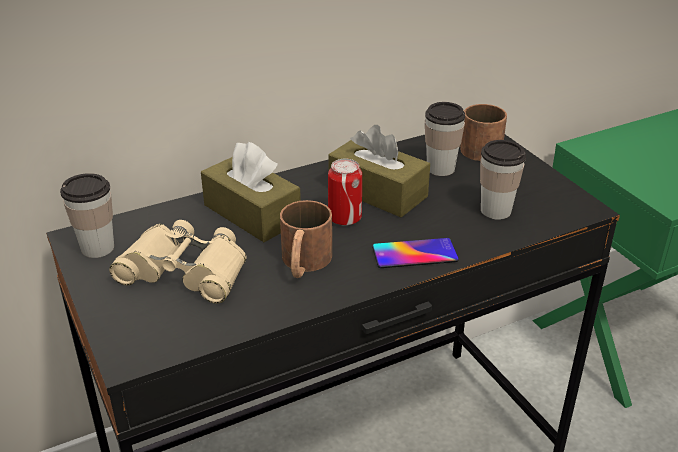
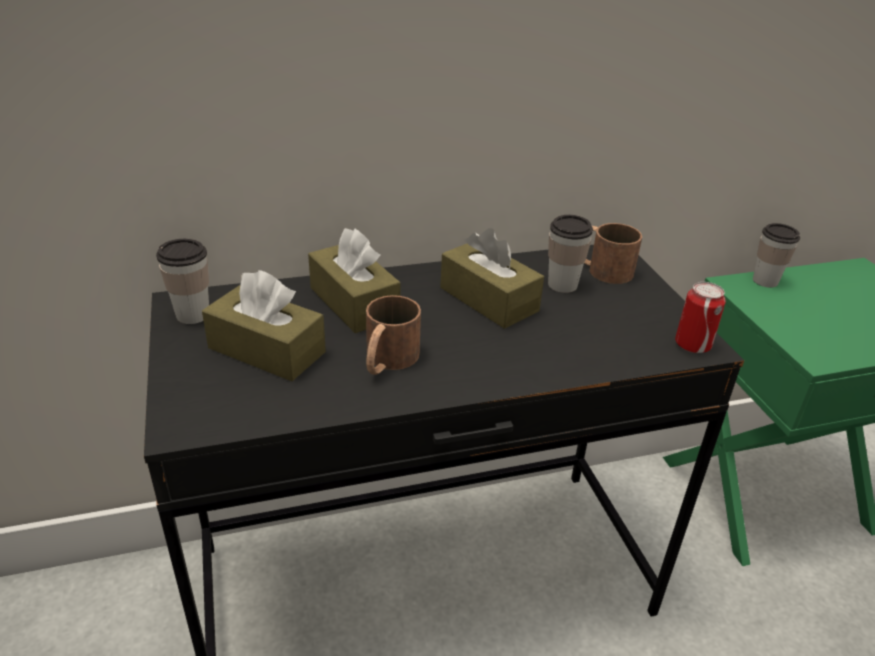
camera: 10 degrees right, 0 degrees up
beige binoculars [109,220,247,304] -> brown tissue box [202,270,326,381]
can [328,159,362,226] -> can moved to [675,282,726,353]
phone [372,238,459,268] -> none
cup [480,140,526,220] -> cup moved to [753,223,800,288]

